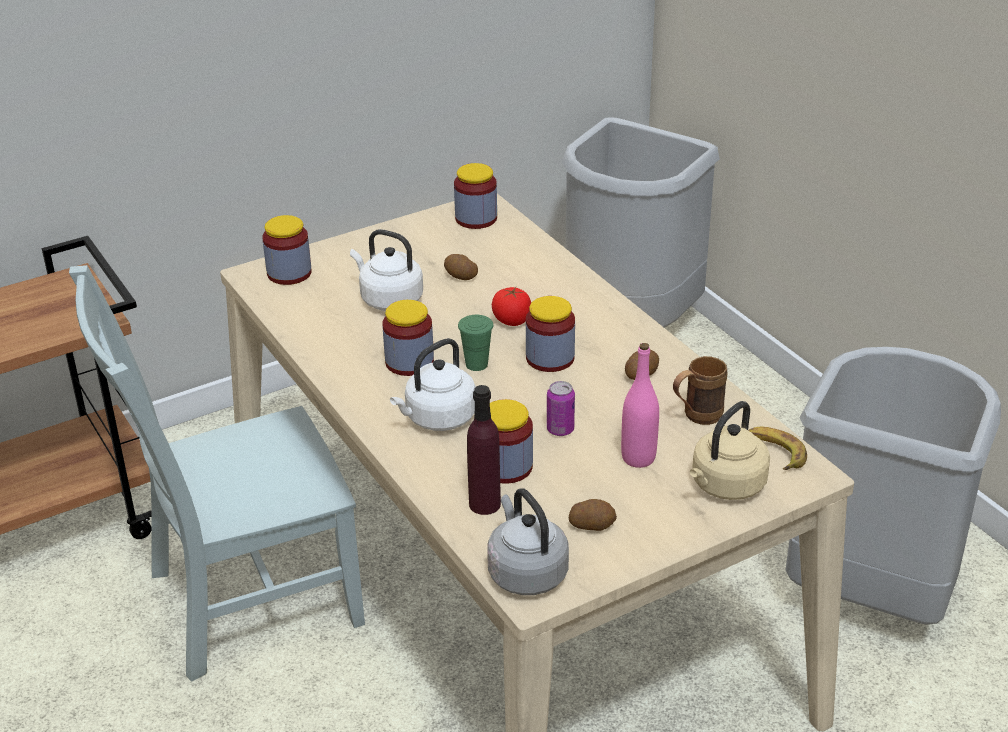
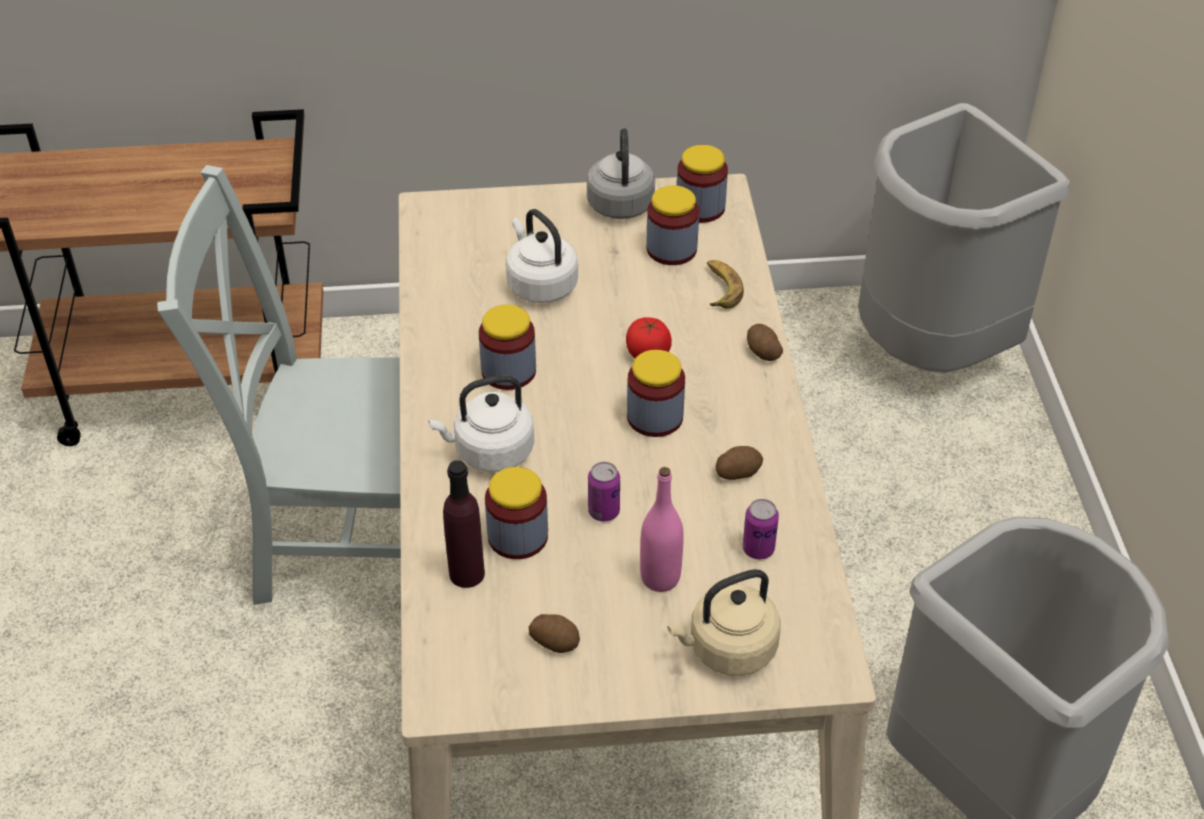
camera: 25 degrees right, 10 degrees up
jar [262,215,312,285] -> jar moved to [646,185,699,265]
potato [444,254,478,280] -> potato moved to [747,324,783,361]
green cup [458,315,493,371] -> none
grey kettle [487,488,569,595] -> grey kettle moved to [587,128,655,219]
brown mug [673,356,728,425] -> can [743,499,779,559]
banana [748,427,807,470] -> banana moved to [707,260,744,309]

